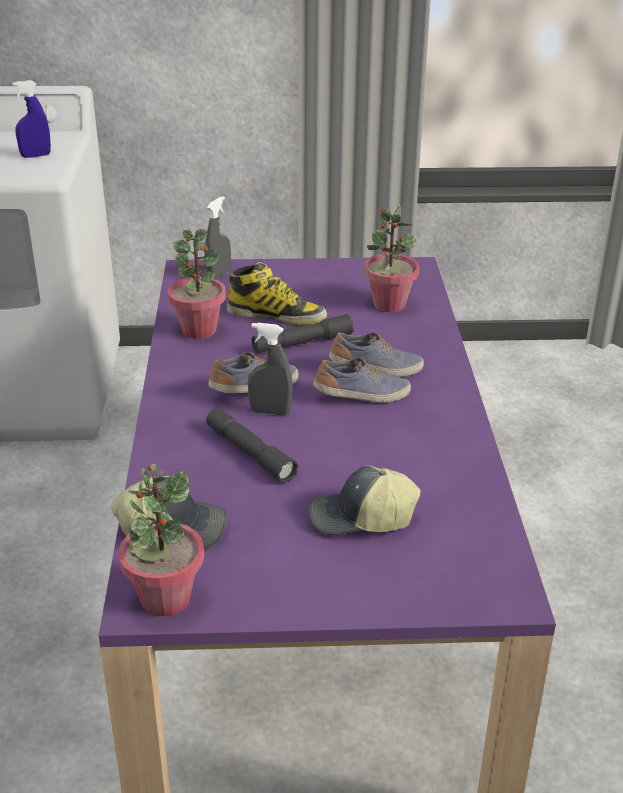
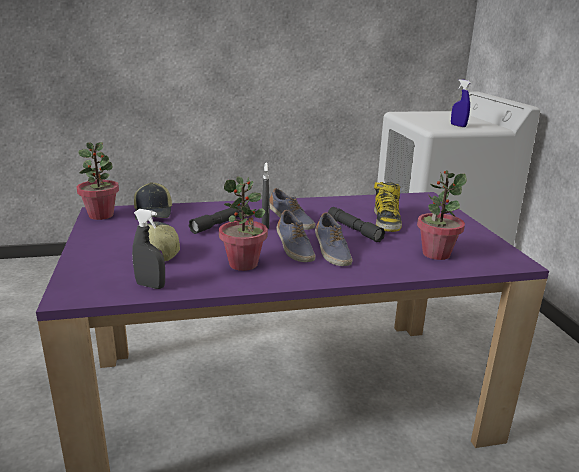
camera: 80 degrees right, 10 degrees down
potted plant [168,229,226,339] -> potted plant moved to [219,177,268,271]
grey spray bottle [205,196,231,280] -> grey spray bottle moved to [132,209,165,289]

